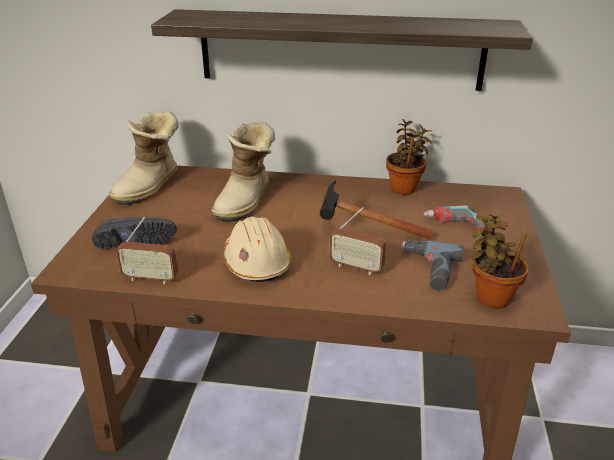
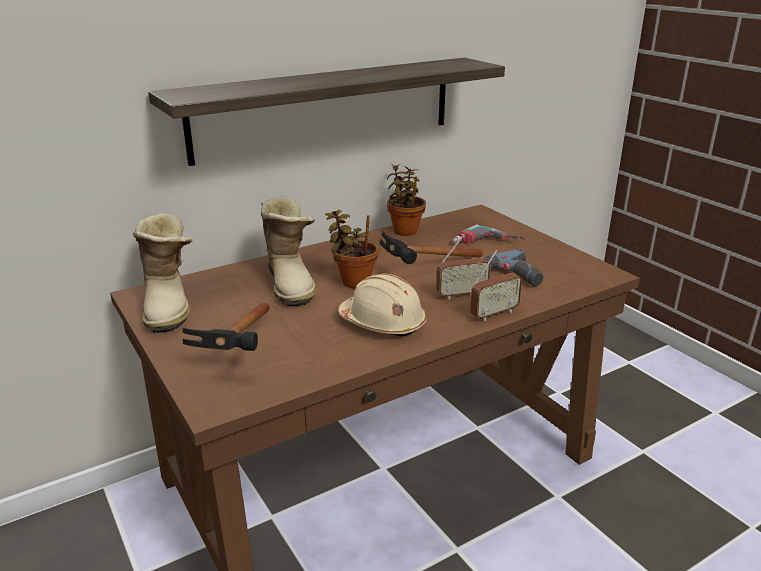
camera: 40 degrees left, 5 degrees down
black shoe [92,217,177,249] -> hammer [183,303,270,351]
radio [116,217,178,284] -> radio moved to [470,250,523,321]
potted plant [471,214,529,309] -> potted plant moved to [325,209,378,288]

